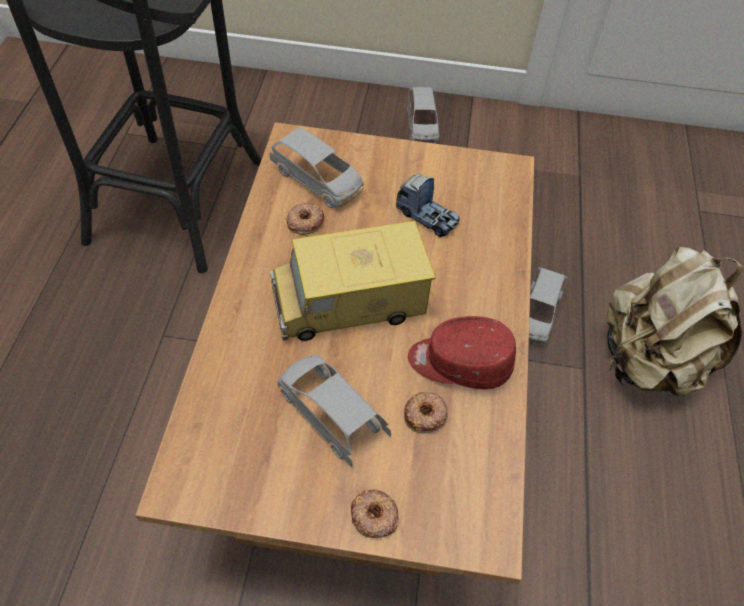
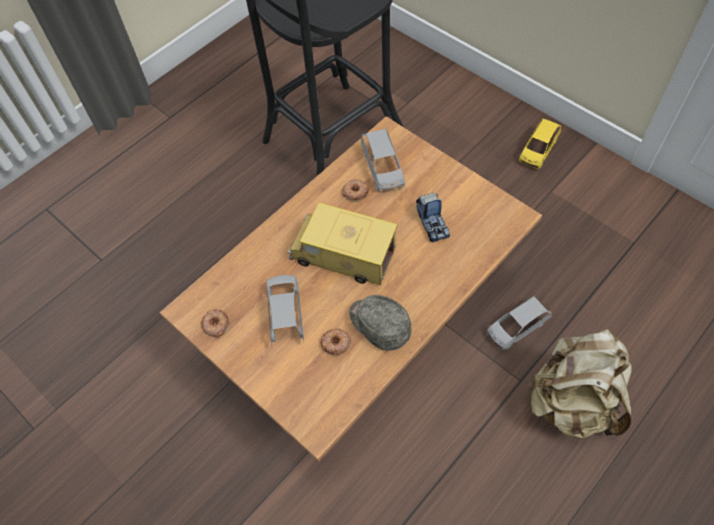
camera: 40 degrees right, 5 degrees up
donut [351,489,398,538] -> donut moved to [201,309,229,338]
grey toy car [407,87,439,143] -> yellow toy car [519,118,561,169]
red cap [408,316,516,390] -> grey cap [349,295,412,351]

